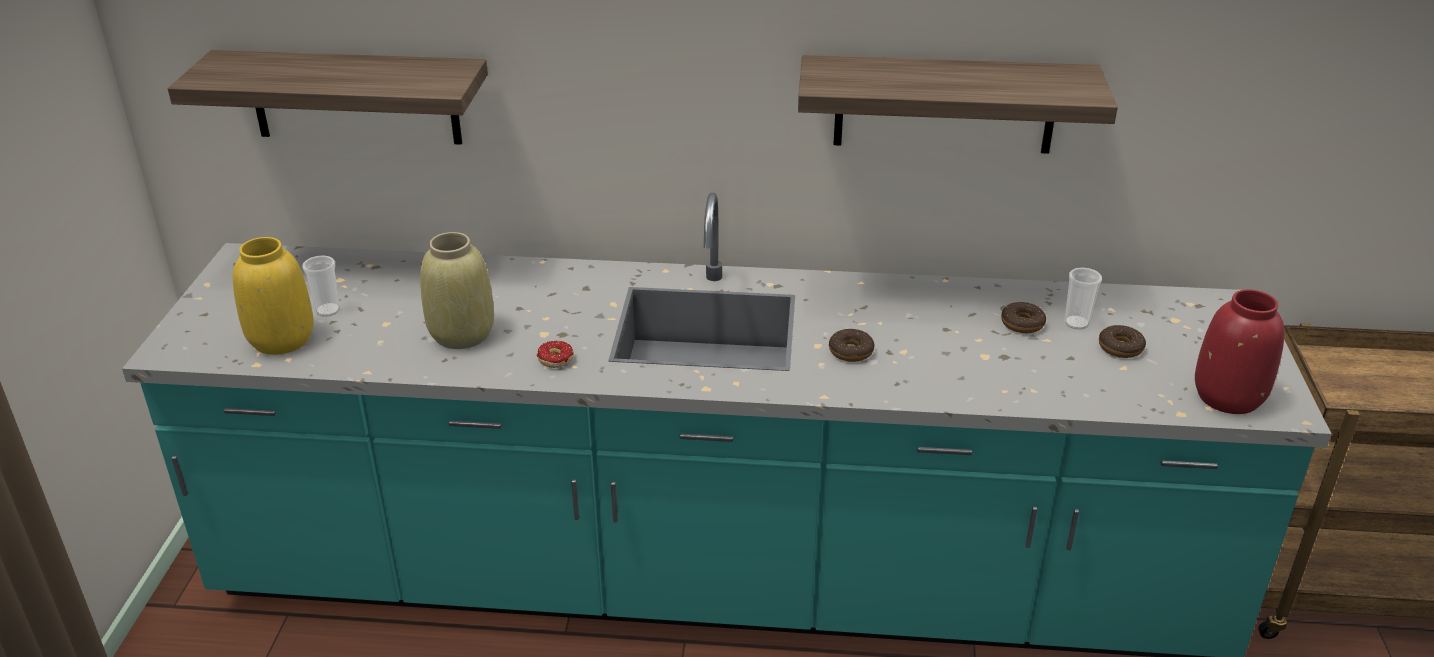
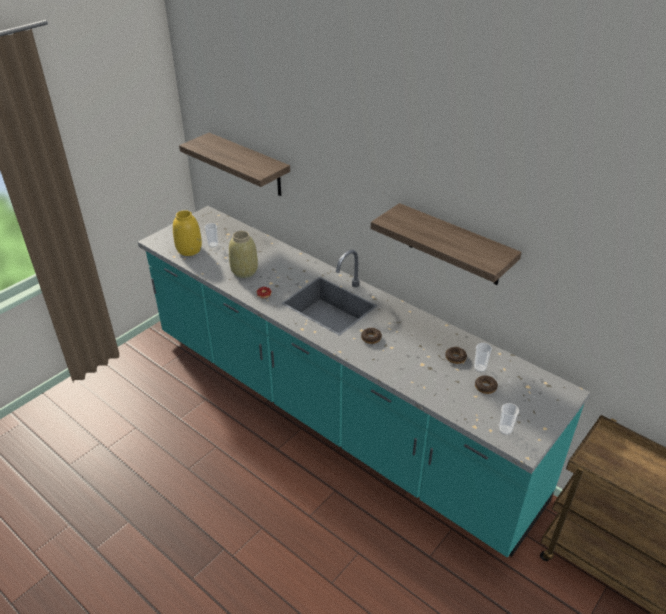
camera: 35 degrees right, 5 degrees up
red vase [1195,289,1284,414] -> cup [499,403,519,435]

